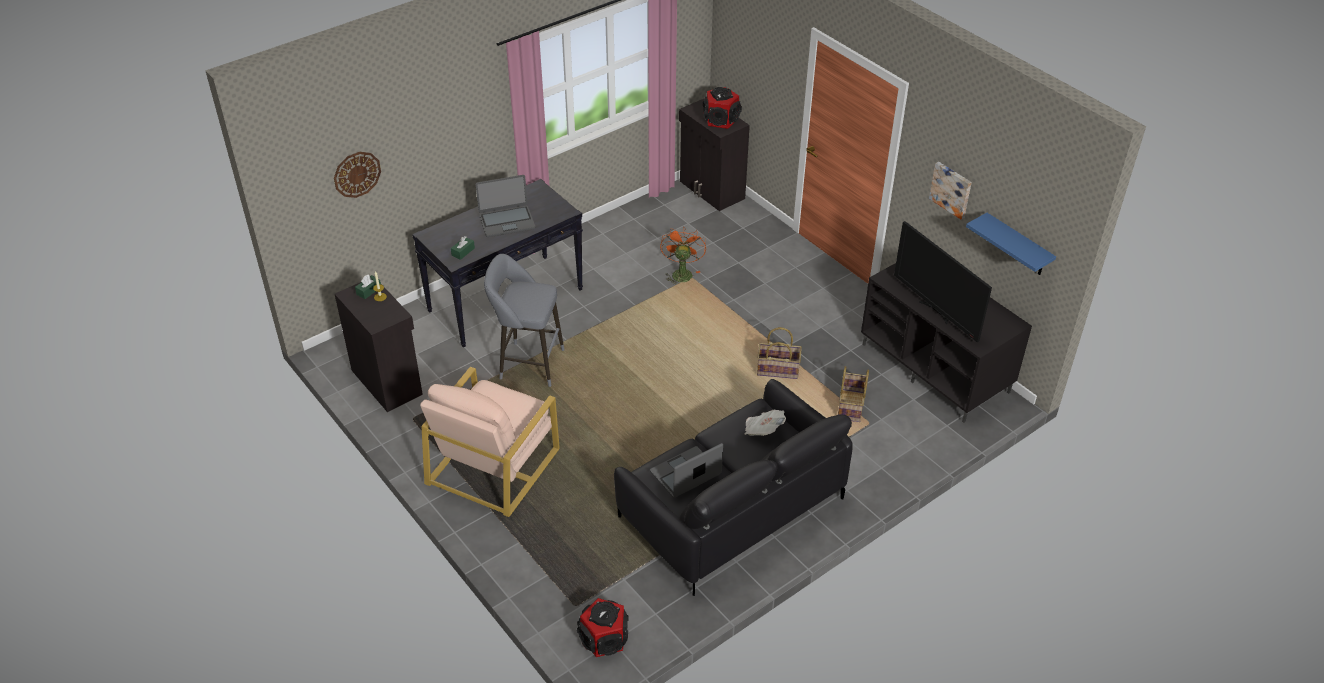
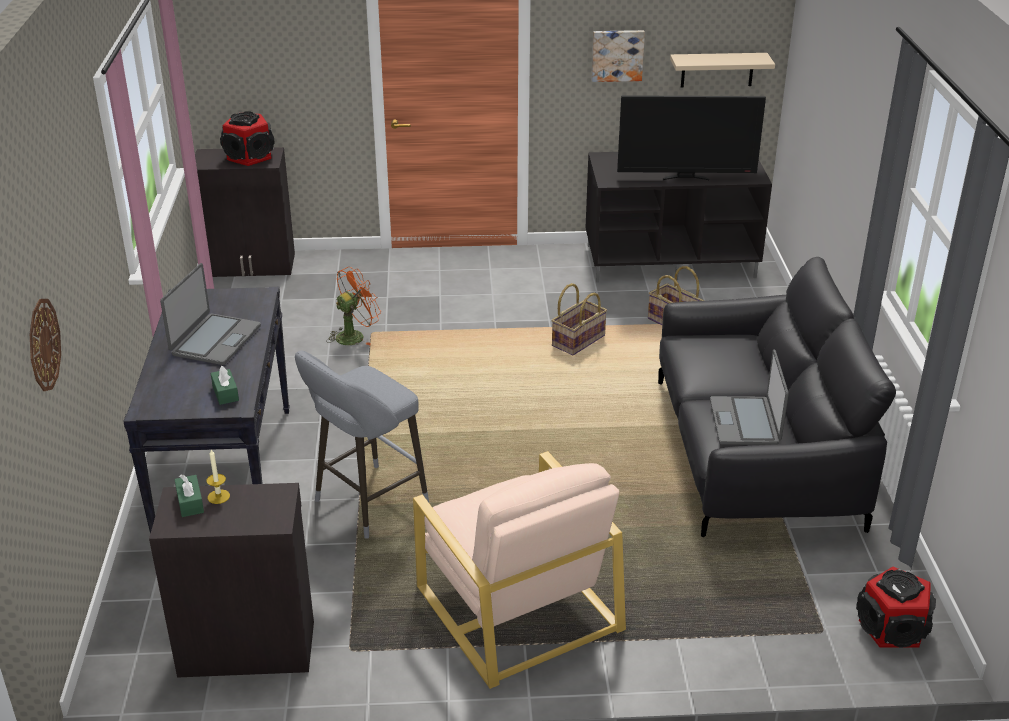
camera: 55 degrees left, 10 degrees down
orange fan [660,226,706,286] -> orange fan turned 105 degrees clockwise [326,267,381,345]
newspaper [744,410,786,436] -> none
blue shelf [966,213,1056,275] -> beige shelf [670,53,775,88]

